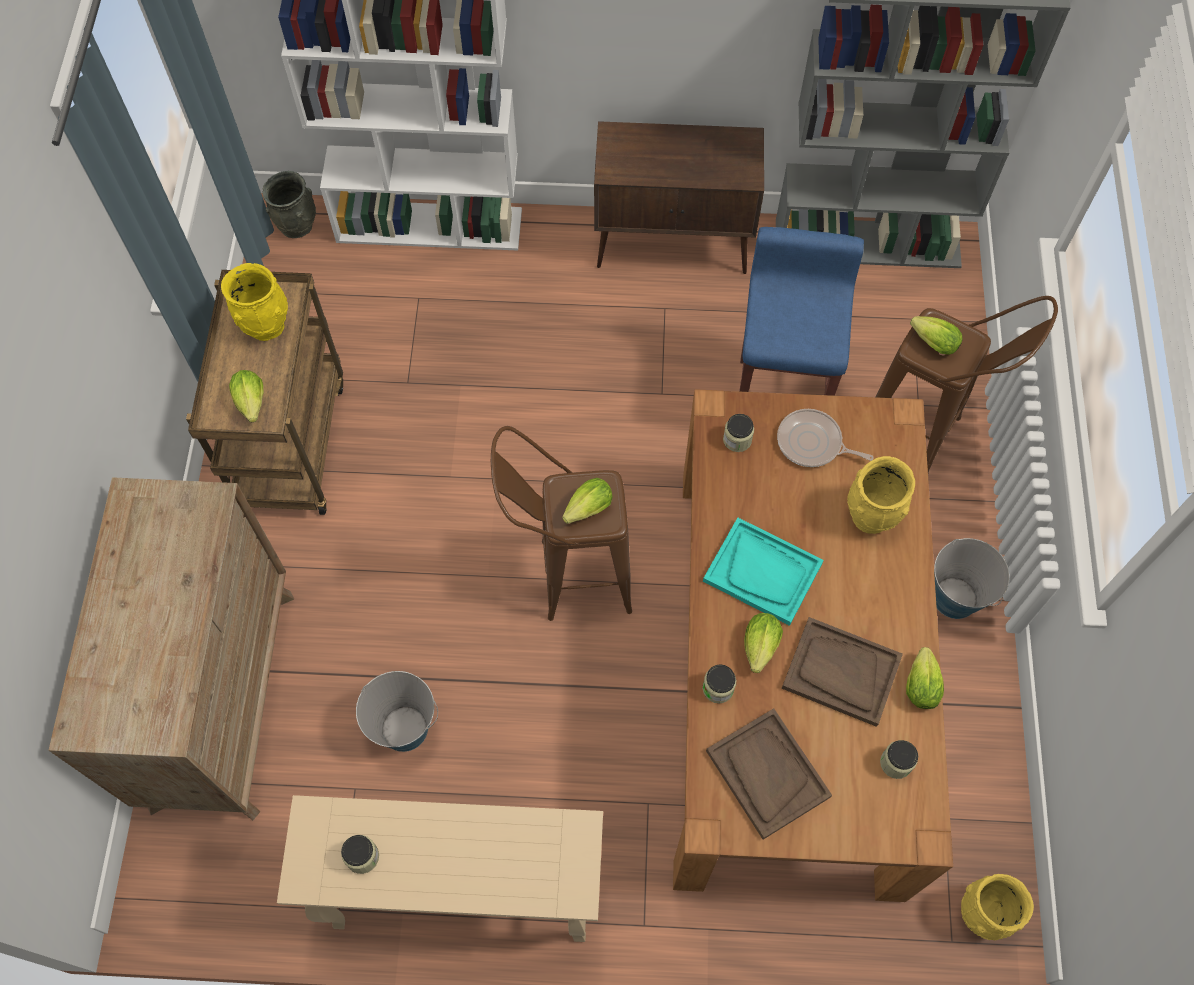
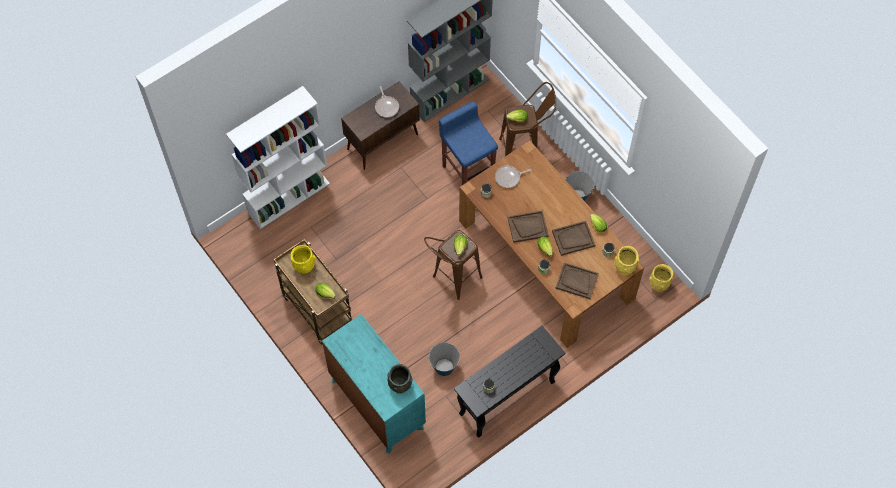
camera: 40 degrees left, 0 degrees up
brown dresser [49,477,294,820] -> turquoise dresser [322,314,426,454]
grey vase [262,171,316,238] -> grey vase moved to [387,364,413,394]
beige console table [277,795,603,942] -> black console table [454,326,565,438]
turquoise tray [703,518,824,626] -> brown tray [508,210,549,243]
yellow vase [847,456,915,534] -> yellow vase moved to [614,246,639,275]
none -> frying pan [375,86,399,118]

